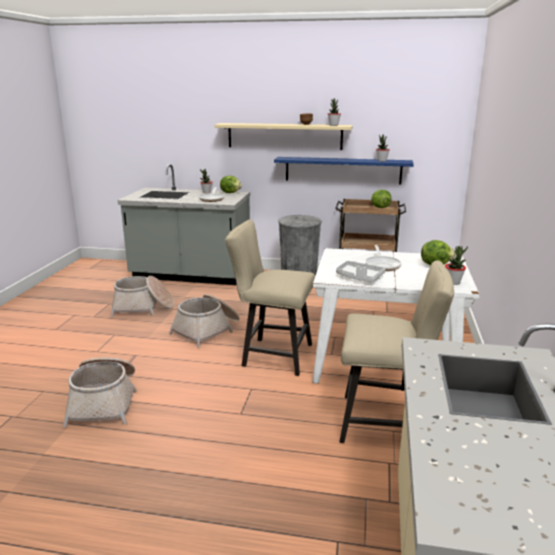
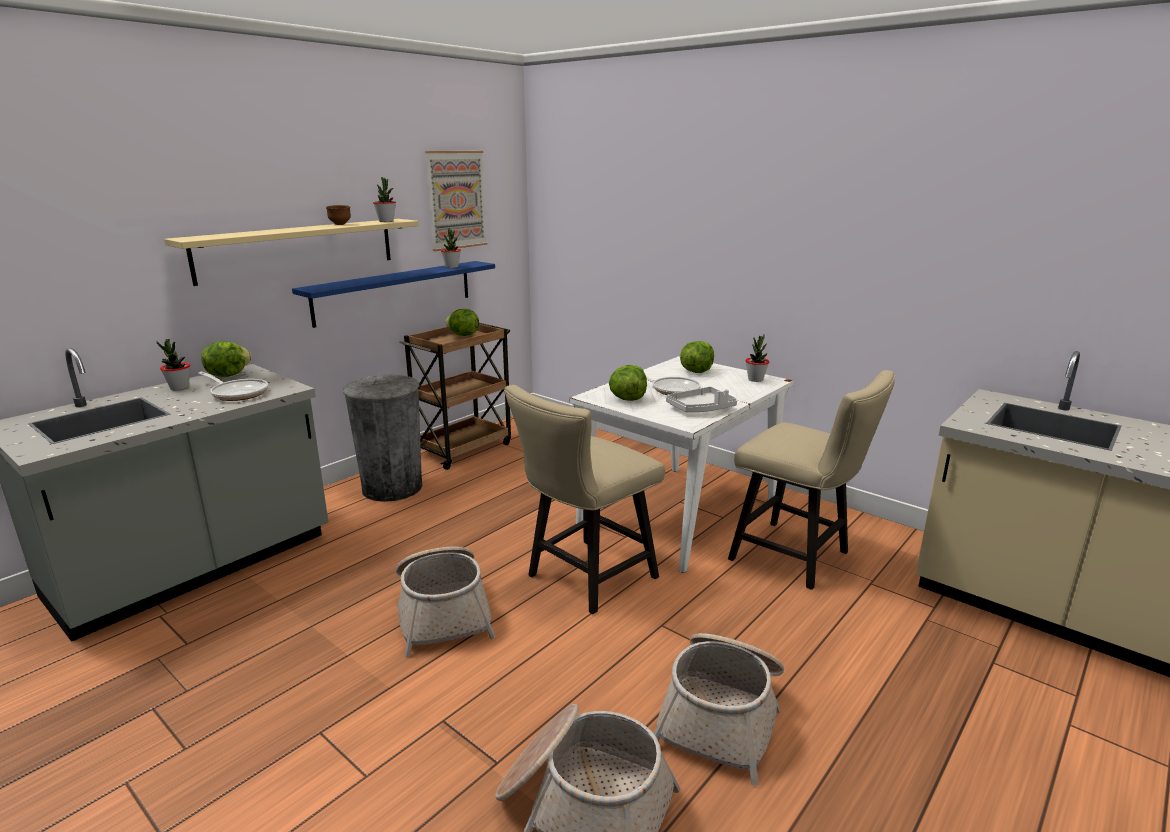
camera: 60 degrees left, 0 degrees up
basket [111,276,174,317] -> basket moved to [654,633,784,786]
beige chair [339,261,454,443] -> beige chair turned 90 degrees clockwise [728,370,895,590]
none -> picture [425,151,488,251]
none -> lettuce [609,365,647,401]

